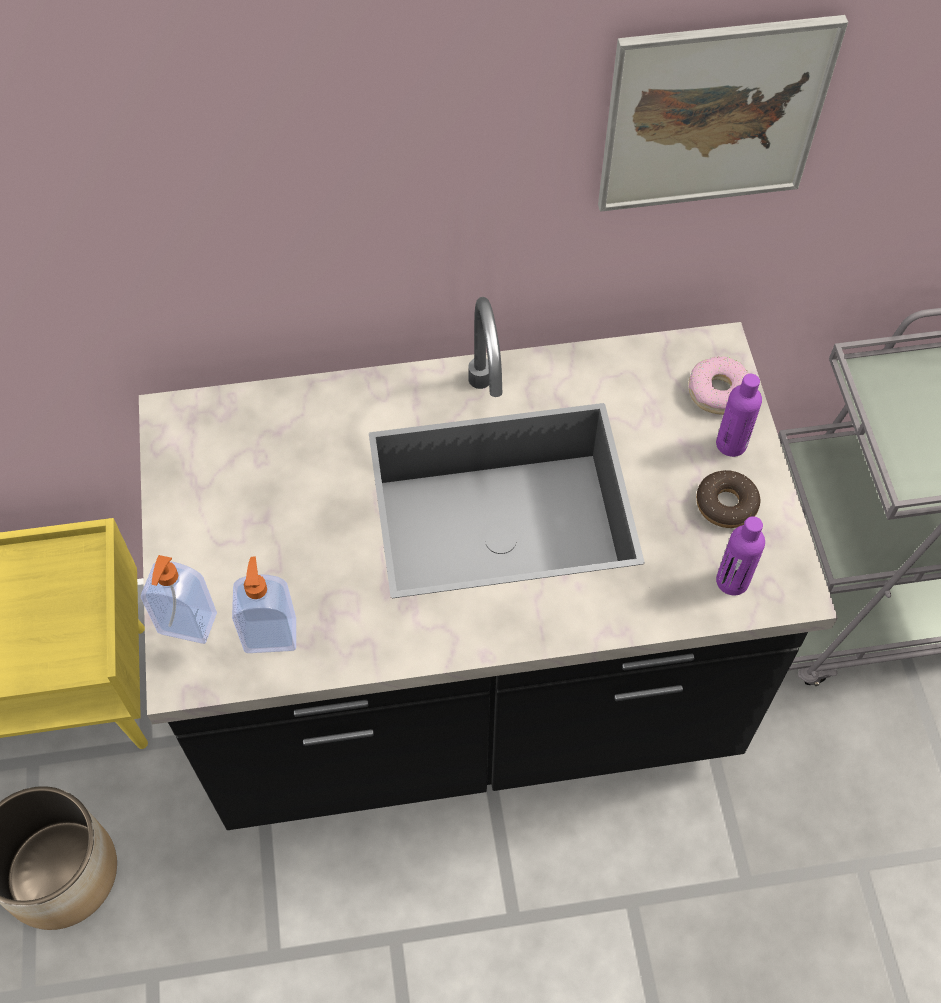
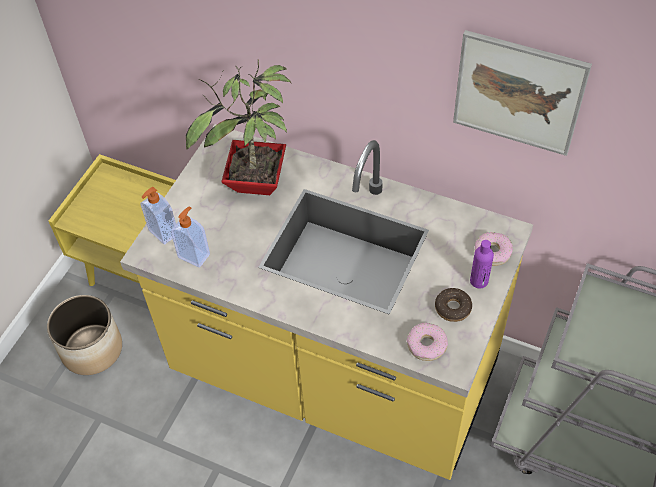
camera: 35 degrees right, 5 degrees down
black counter [139,297,838,830] -> yellow counter [120,124,533,480]
purple bottle [716,516,765,595] -> donut [407,323,448,361]
none -> potted plant [186,59,292,195]

